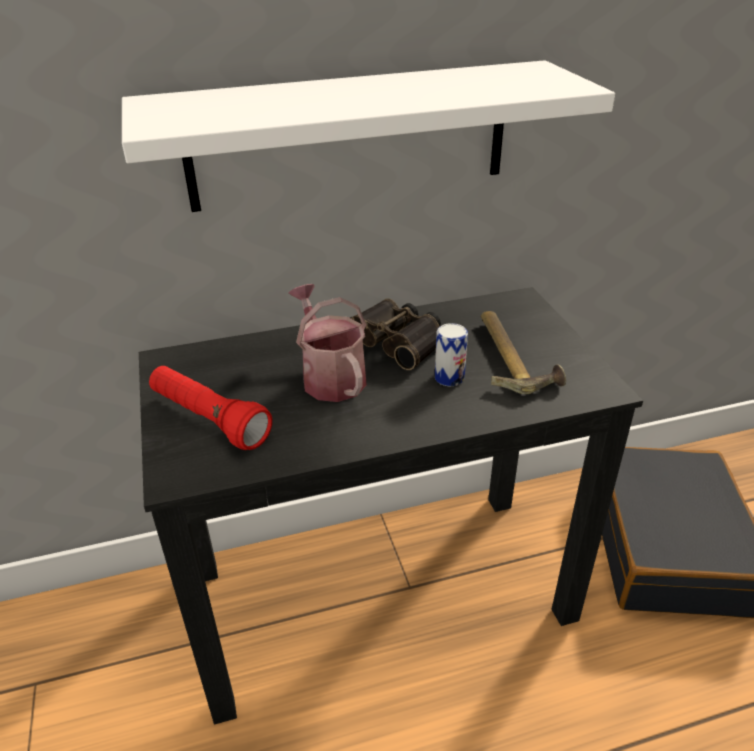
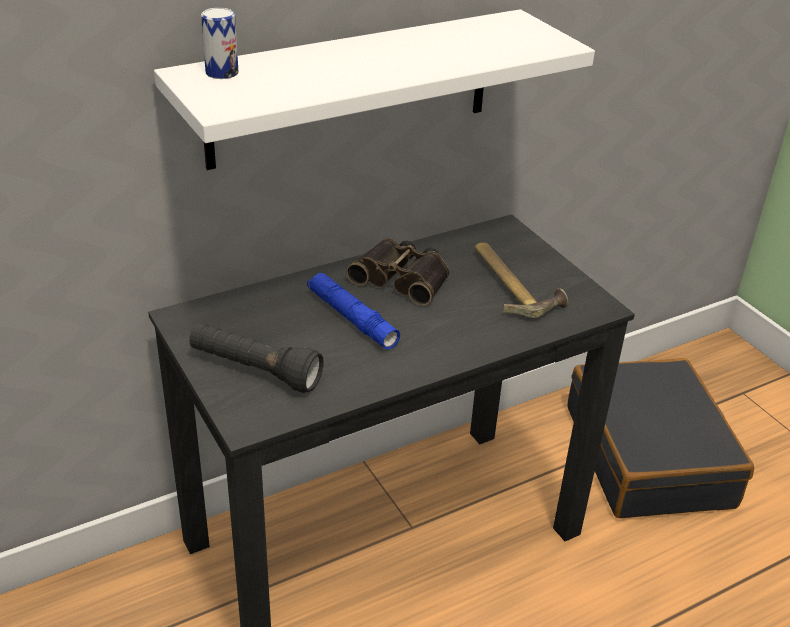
camera: 15 degrees left, 0 degrees up
red flashlight [149,366,272,450] -> black flashlight [190,323,324,393]
watering can [288,284,367,402] -> blue flashlight [307,273,400,349]
can [435,323,468,386] -> can moved to [201,8,238,79]

